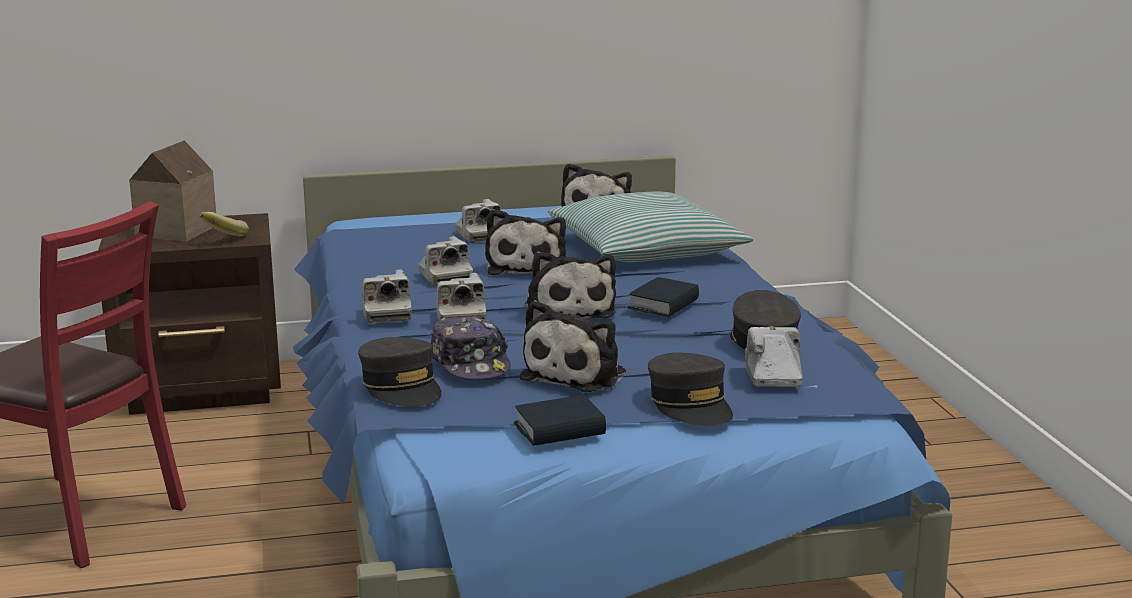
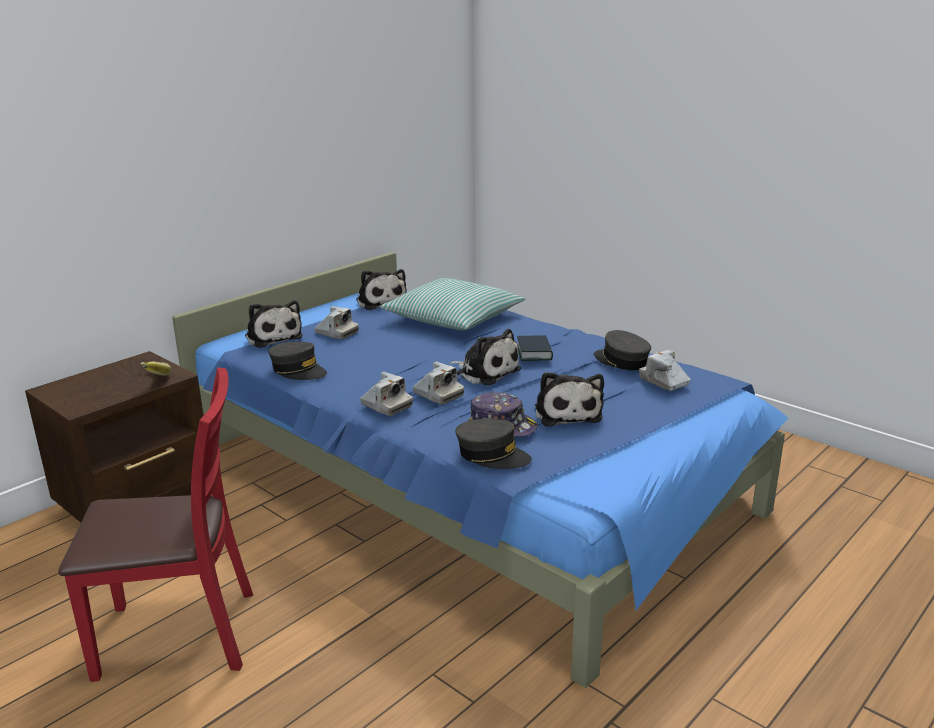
camera: 35 degrees left, 5 degrees up
toy house [129,140,216,242] -> none
camera [418,236,473,286] -> none
plush toy [485,209,566,275] -> plush toy moved to [245,300,303,348]
book [514,395,606,446] -> none
grey cap [648,353,733,426] -> grey cap moved to [268,342,327,380]

